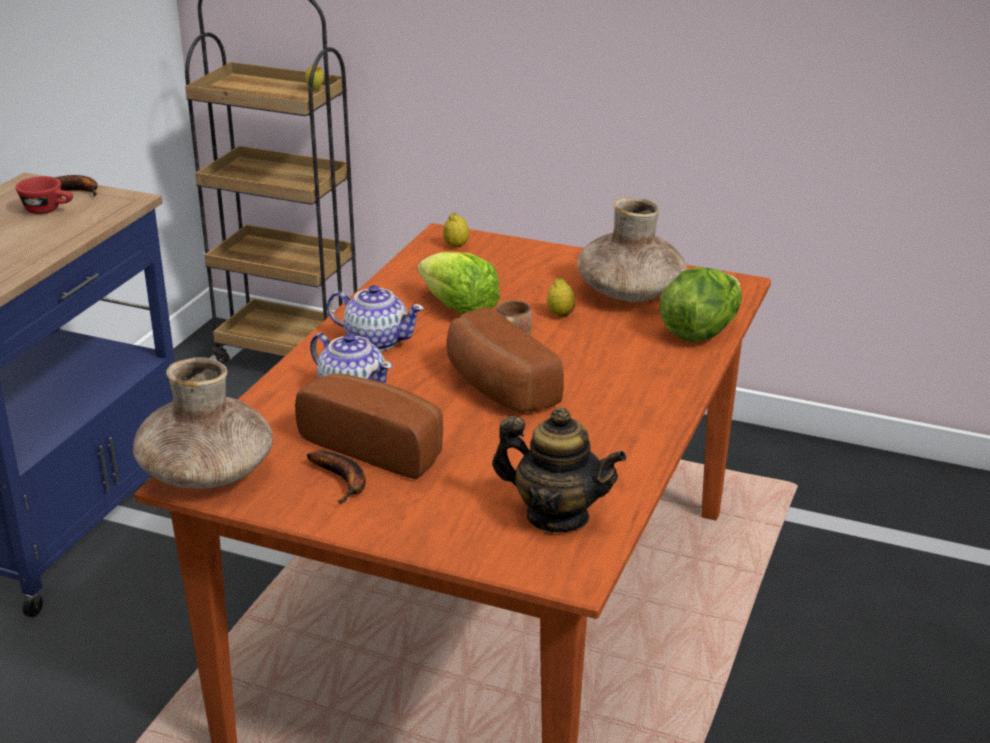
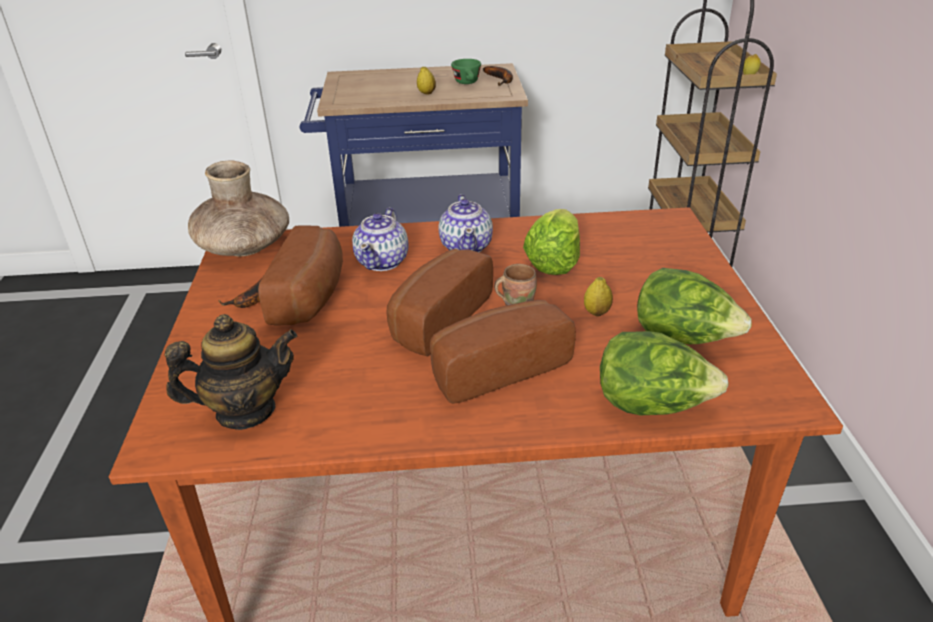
camera: 65 degrees right, 5 degrees up
red cup [16,176,73,214] -> green cup [451,59,481,84]
lemon [443,213,469,247] -> lemon moved to [417,67,436,95]
teapot [492,407,627,533] -> teapot turned 105 degrees counterclockwise [165,314,297,430]
brown vase [577,197,687,302] -> lettuce [637,268,752,344]
none -> bread [430,300,576,404]

